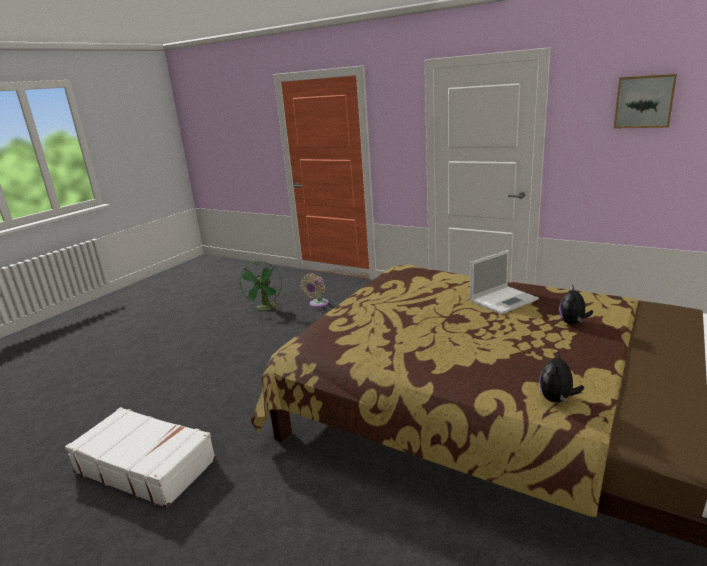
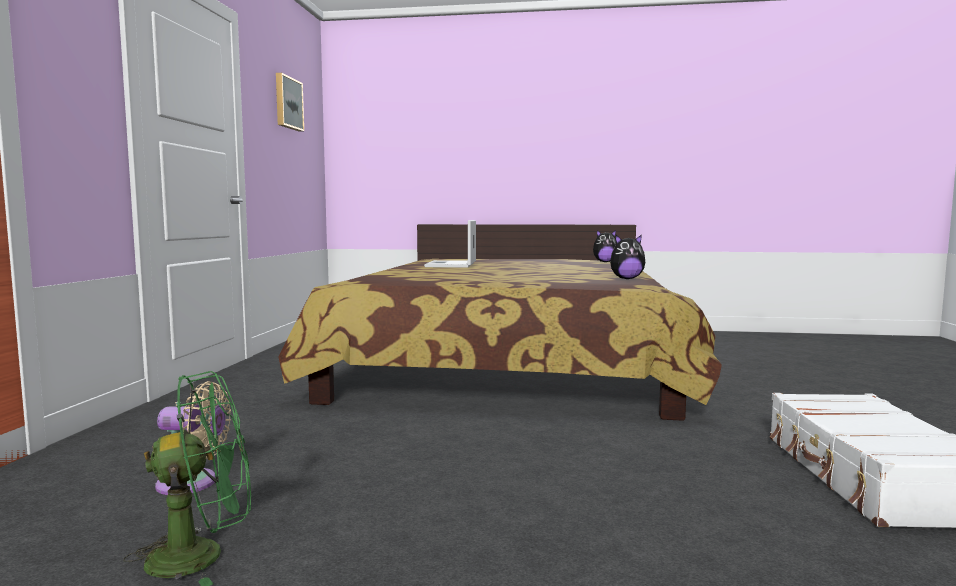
camera: 115 degrees left, 15 degrees down
laptop [470,250,539,315] -> laptop turned 120 degrees counterclockwise [424,220,476,268]
plush toy [559,284,593,325] -> plush toy moved to [610,235,645,279]

